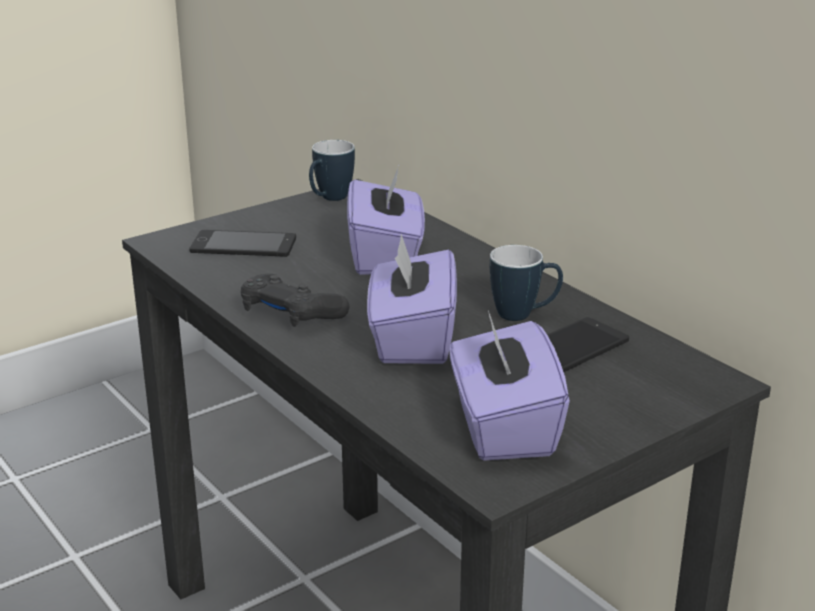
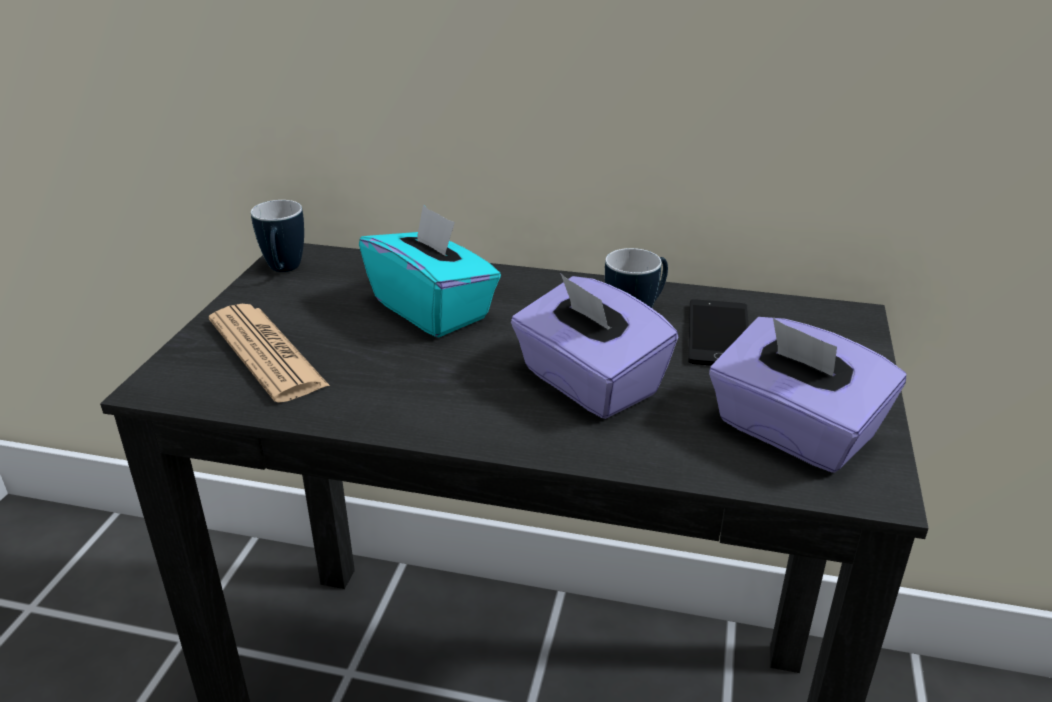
camera: 40 degrees left, 5 degrees up
phone [189,230,296,257] -> newspaper [209,304,330,403]
black game controller [241,273,350,327] -> none
purple tissue box [347,166,425,275] -> turquoise tissue box [359,204,501,337]

